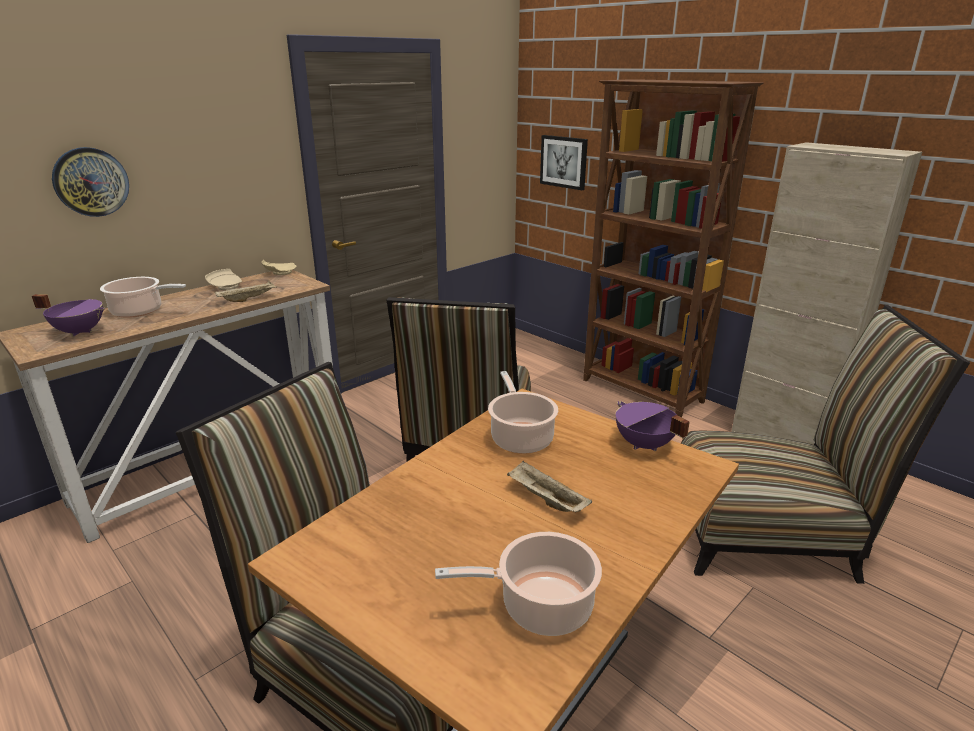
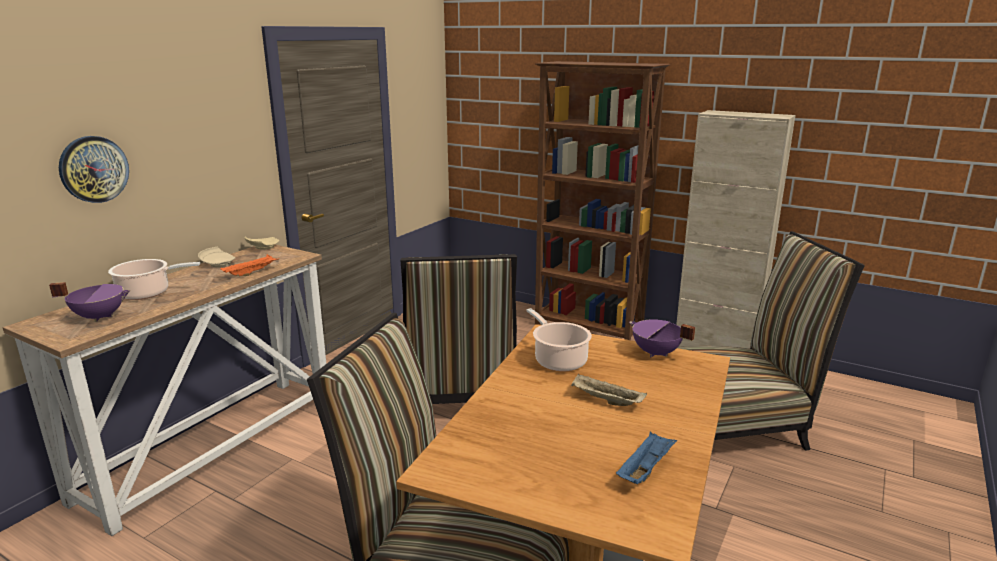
camera: 15 degrees left, 5 degrees down
beige tray [215,281,276,302] -> orange tray [220,254,279,276]
cooking pot [435,532,602,636] -> blue tray [616,431,677,484]
picture [540,135,588,190] -> none

